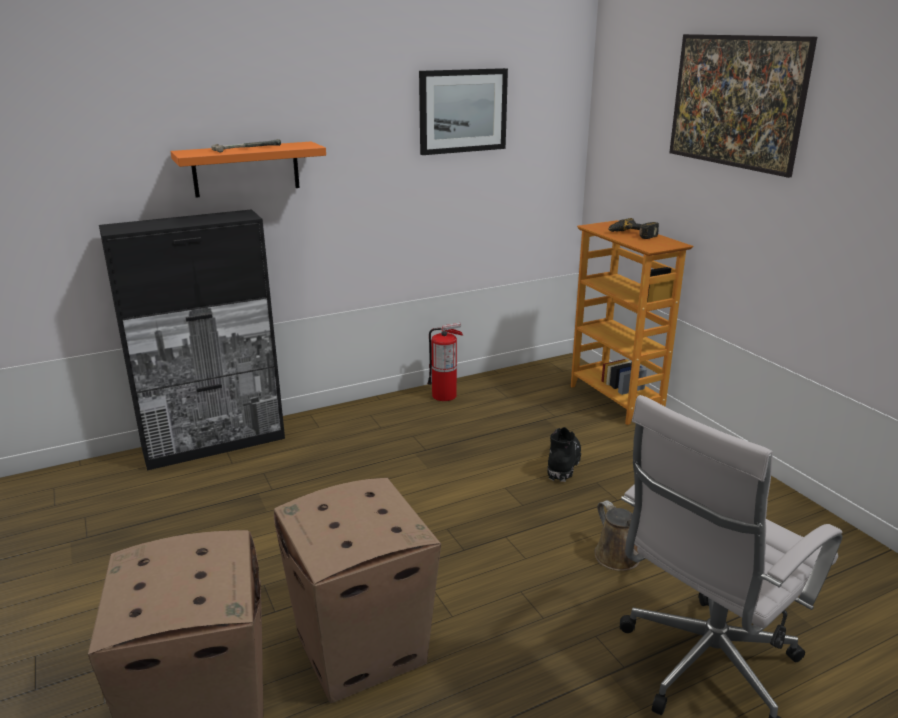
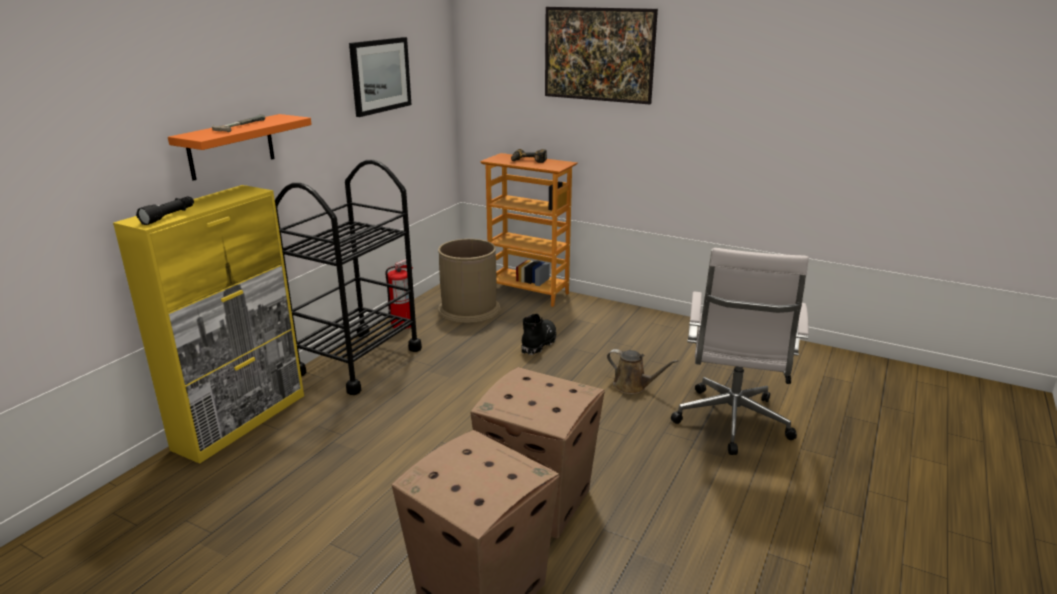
camera: 35 degrees left, 0 degrees up
black cabinet [99,209,285,471] -> yellow cabinet [113,185,304,464]
black boot [547,427,581,482] -> black boot turned 45 degrees clockwise [521,314,557,355]
none -> black flashlight [136,196,194,225]
none -> black cart [275,160,422,395]
none -> brown trash can [438,239,501,323]

